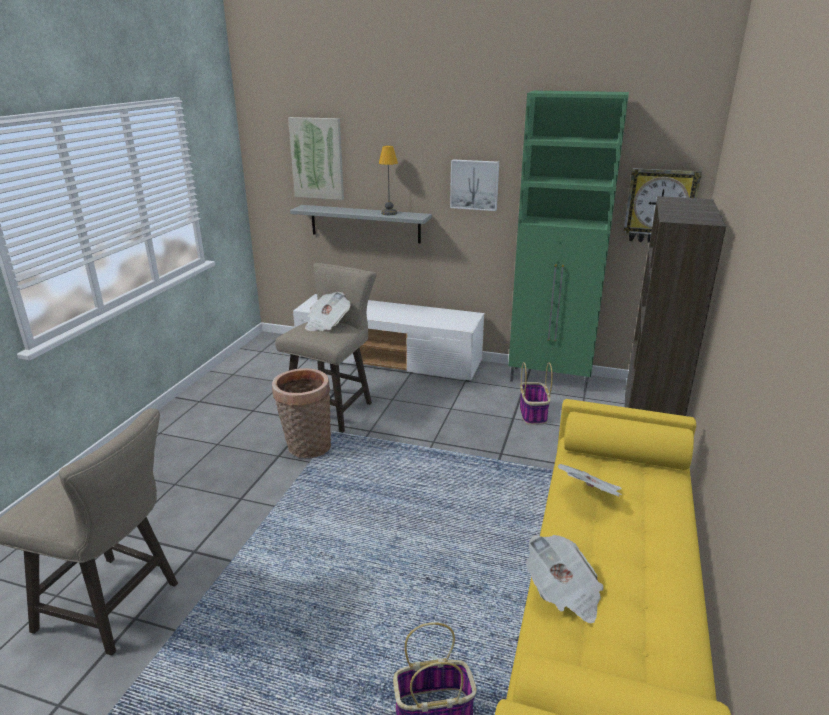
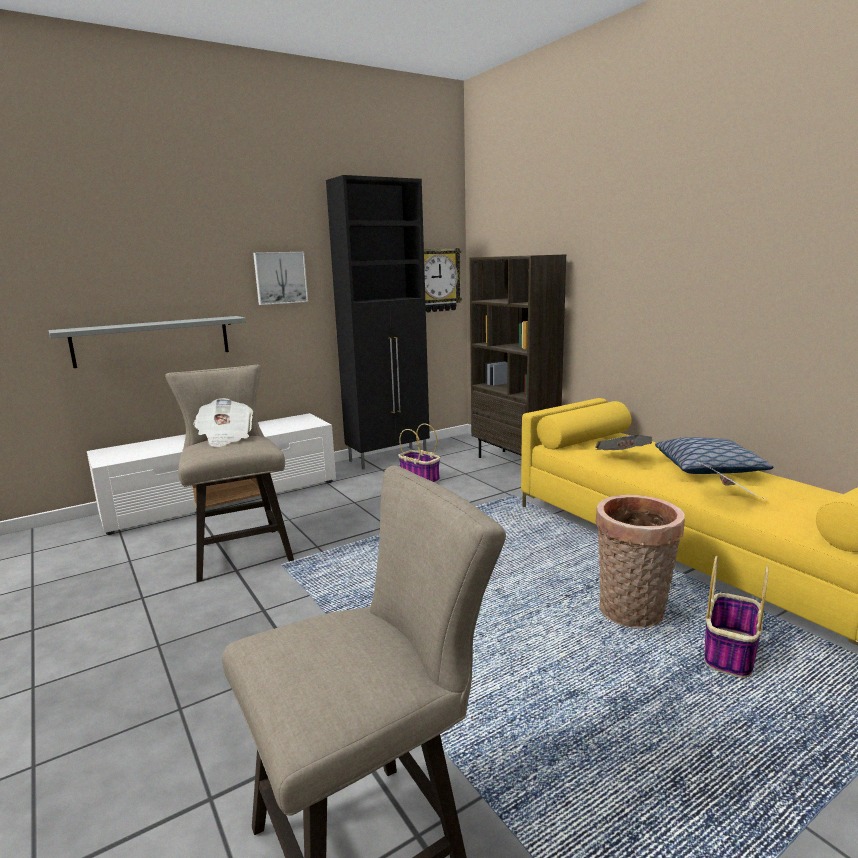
camera: 50 degrees left, 10 degrees down
basket [272,368,331,458] -> basket moved to [595,495,685,628]
picture [288,117,344,200] -> none
table lamp [379,146,398,215] -> none
green cabinet [508,91,629,392] -> black cabinet [326,175,430,469]
none -> pillow [655,437,774,474]

